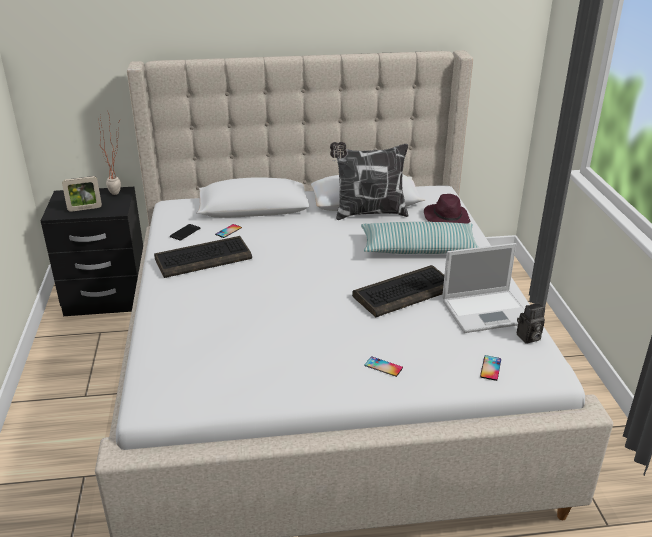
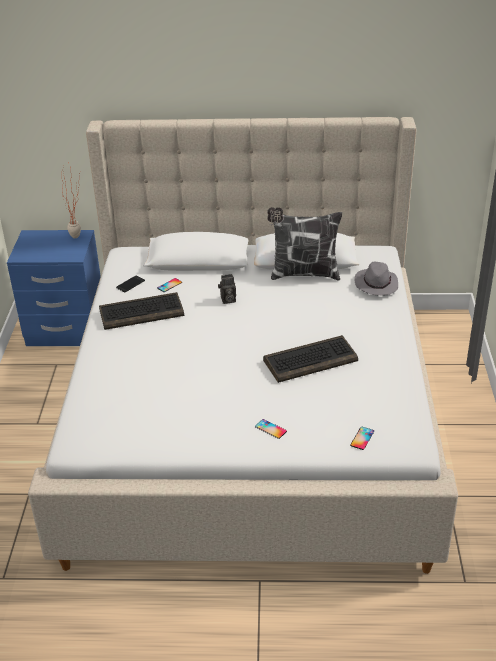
camera: 10 degrees right, 5 degrees up
black nightstand [41,187,143,316] -> blue nightstand [7,230,101,346]
picture frame [62,176,102,212] -> none
pillow [361,222,479,254] -> none
purple hat [424,194,470,223] -> grey hat [354,262,398,295]
laptop [442,243,525,333] -> none
camera [517,303,545,343] -> camera moved to [218,274,236,304]

